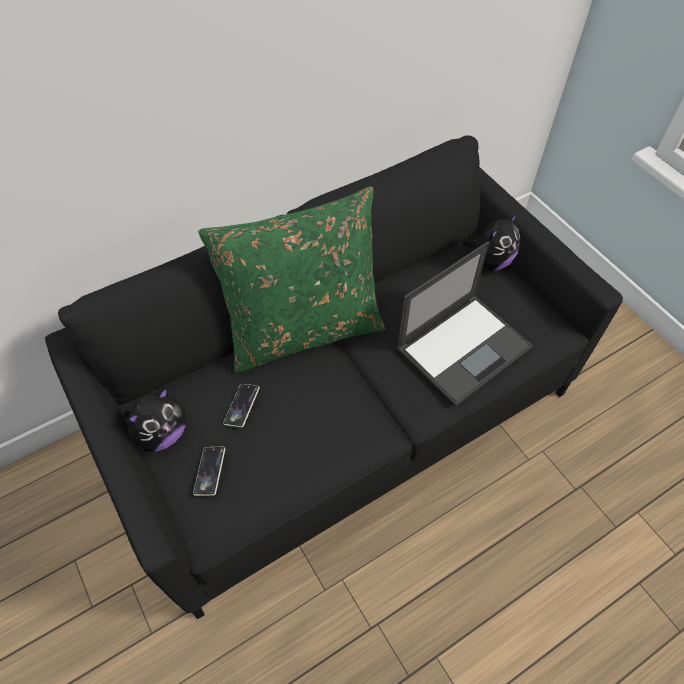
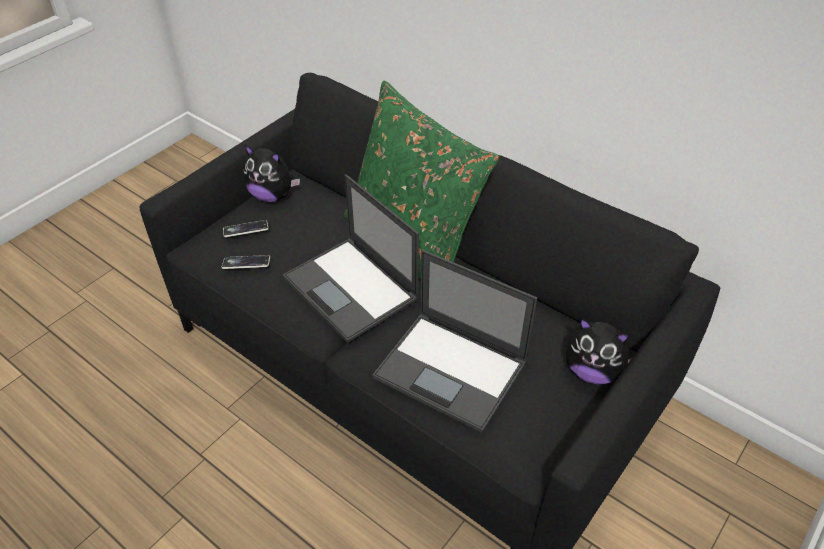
camera: 70 degrees right, 10 degrees down
phone [223,384,260,428] -> phone moved to [222,255,270,269]
none -> laptop [283,174,419,343]

